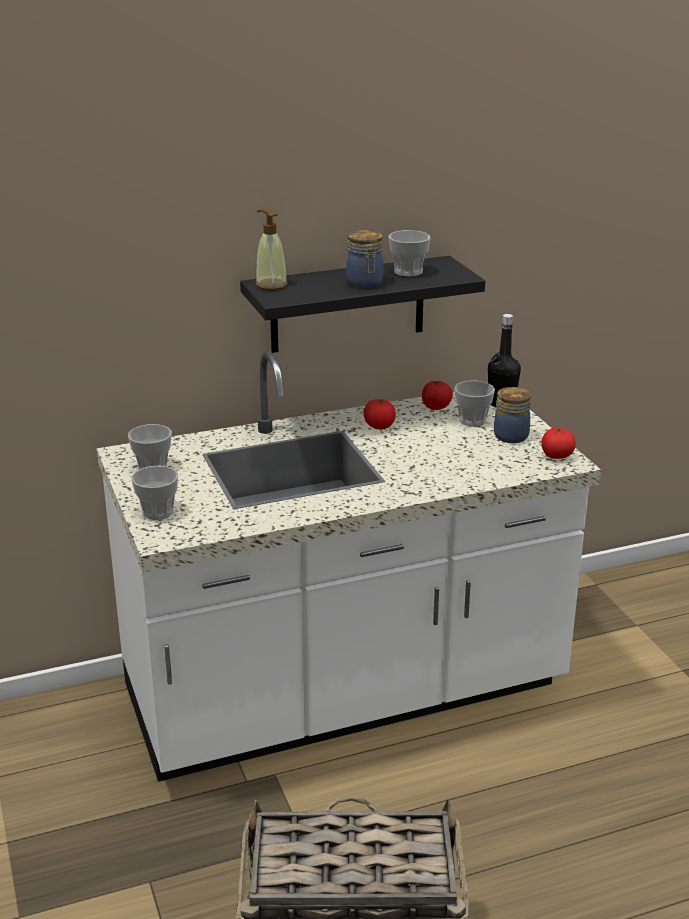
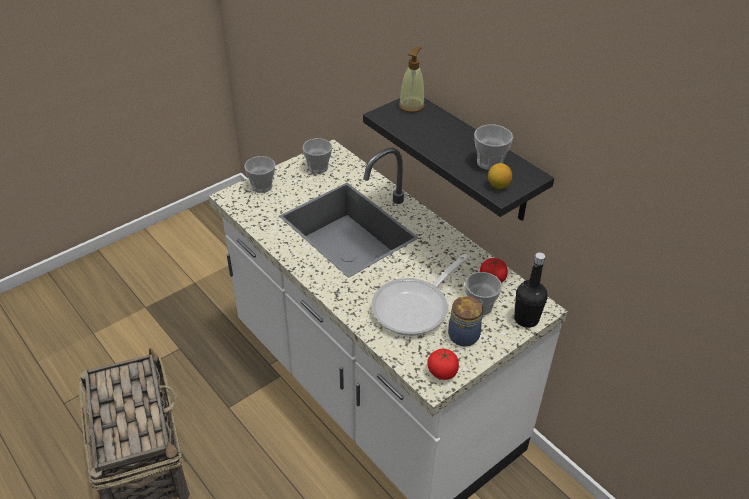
camera: 70 degrees right, 15 degrees up
jar [346,230,384,288] -> none
tomato [364,399,396,430] -> none
none -> frying pan [371,254,469,336]
none -> lemon [488,163,512,189]

